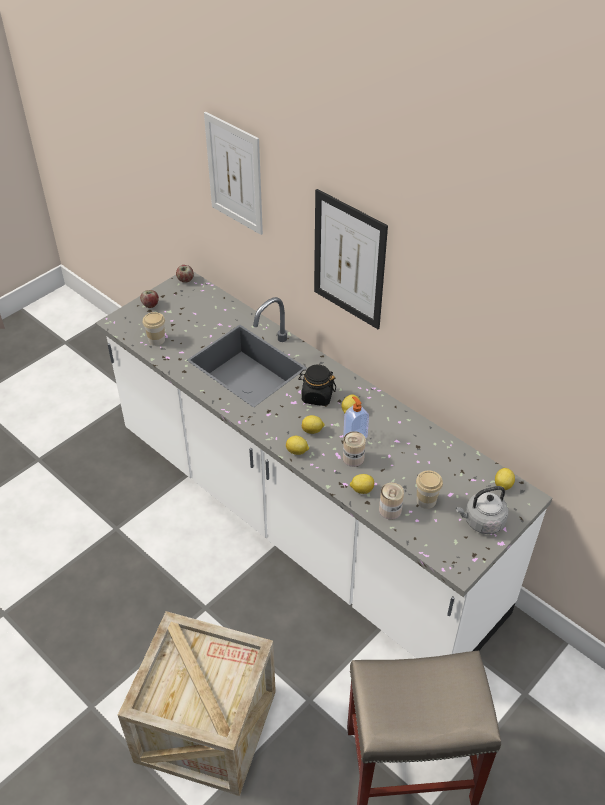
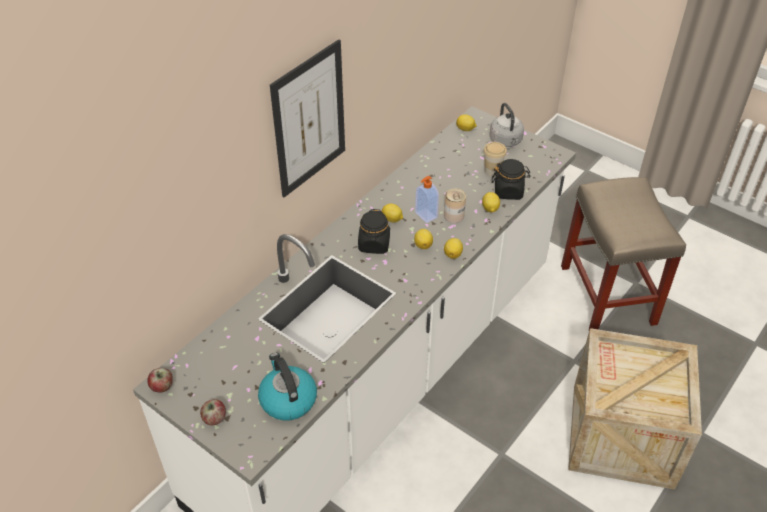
camera: 95 degrees left, 0 degrees up
cup [143,312,165,346] -> kettle [258,353,317,421]
picture [204,112,263,235] -> none
can [379,483,404,520] -> black jar [492,159,530,200]

